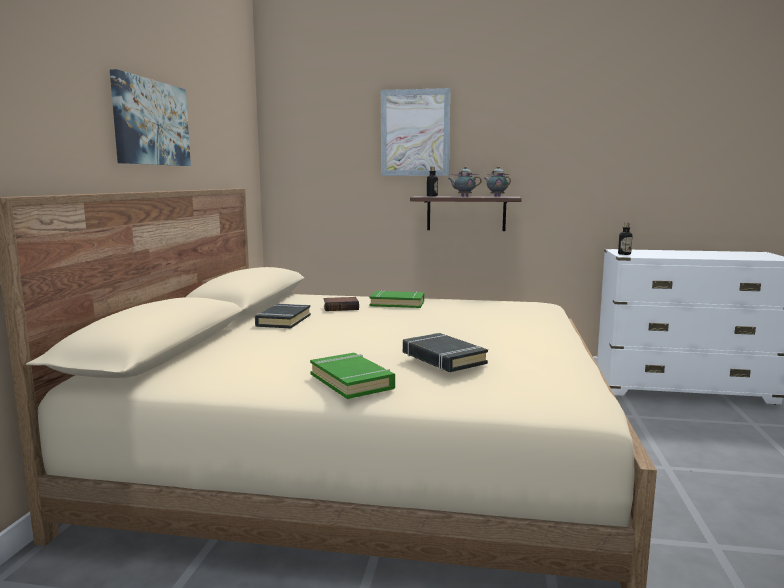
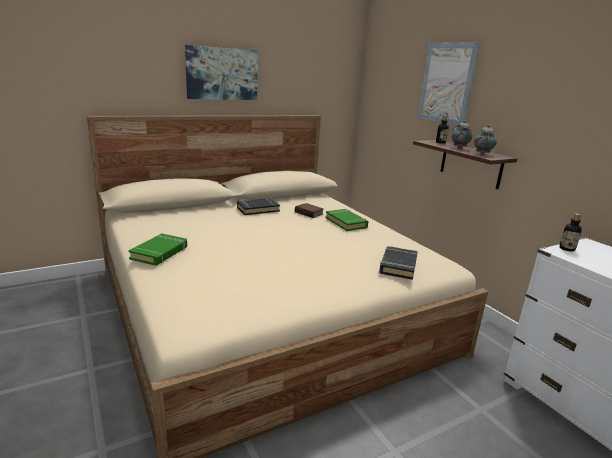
camera: 50 degrees right, 10 degrees up
black book [403,333,488,372] -> black book moved to [379,246,418,280]

